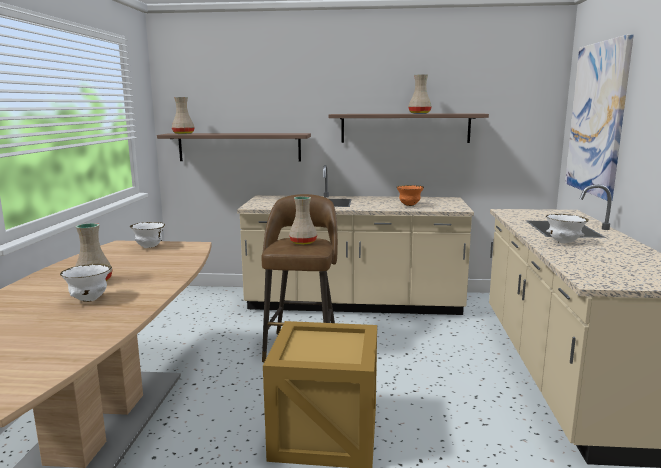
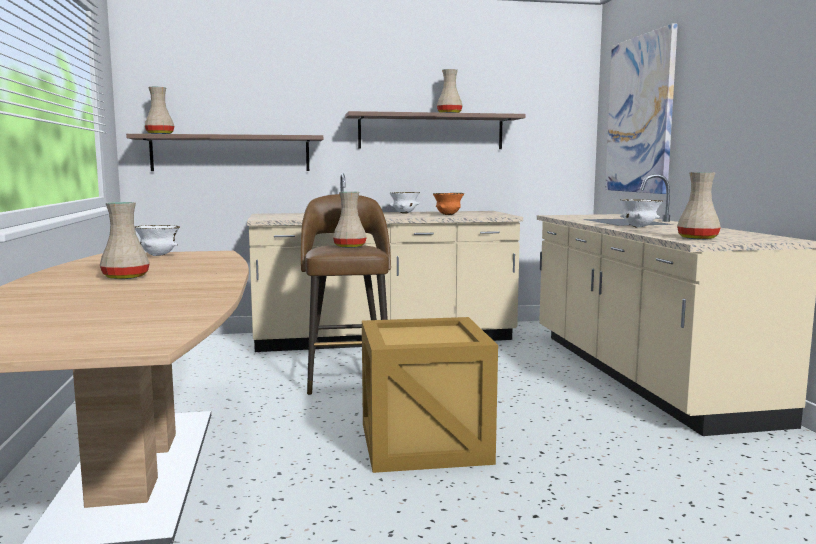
camera: 15 degrees left, 5 degrees down
white bowl [60,264,112,302] -> white bowl moved to [390,192,420,214]
none -> beige vase [677,172,721,239]

